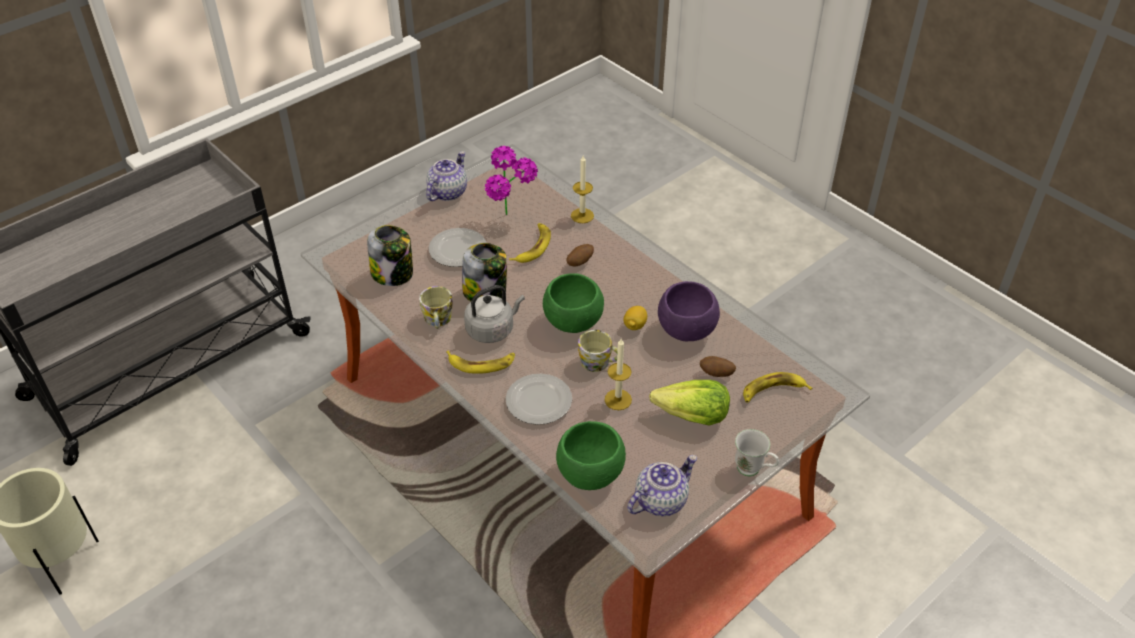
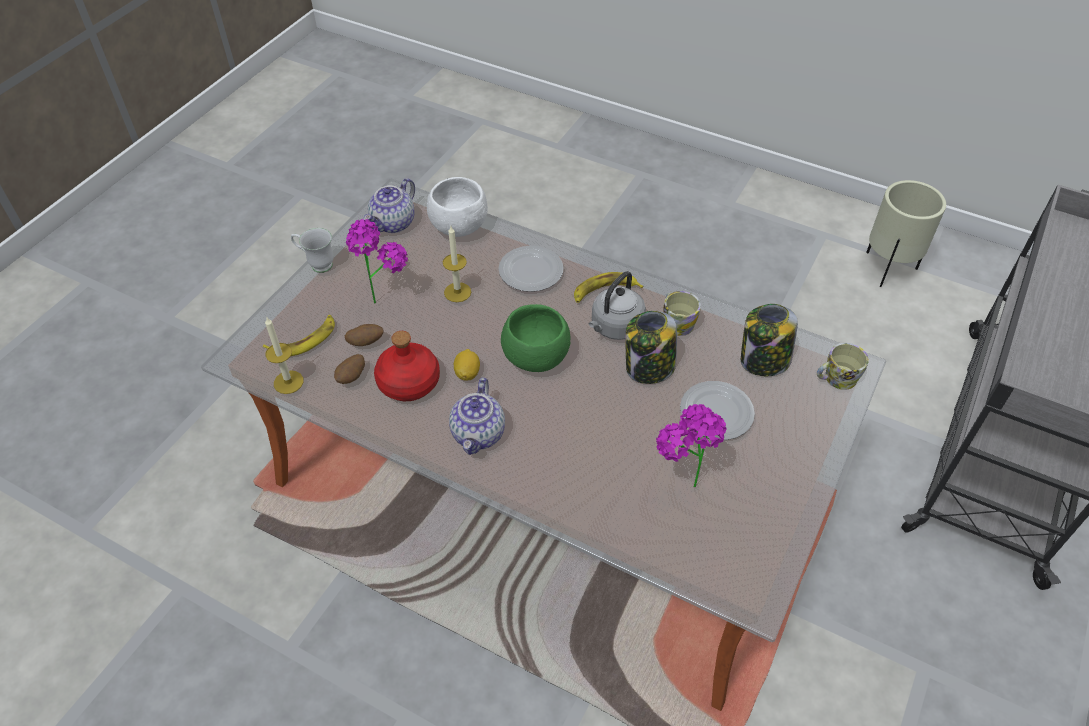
camera: 160 degrees right, 5 degrees up
teapot [426,151,467,201] -> teapot moved to [449,378,505,455]
banana [509,223,551,263] -> none
green bowl [556,421,626,490] -> white bowl [427,177,488,237]
potato [567,244,594,266] -> potato moved to [334,354,365,384]
candle [571,156,594,223] -> candle moved to [265,318,304,394]
mug [578,330,618,372] -> mug moved to [817,343,869,390]
lettuce [649,380,730,426] -> potted plant [346,219,408,304]
purple bowl [658,281,720,341] -> red bottle [374,331,440,401]

